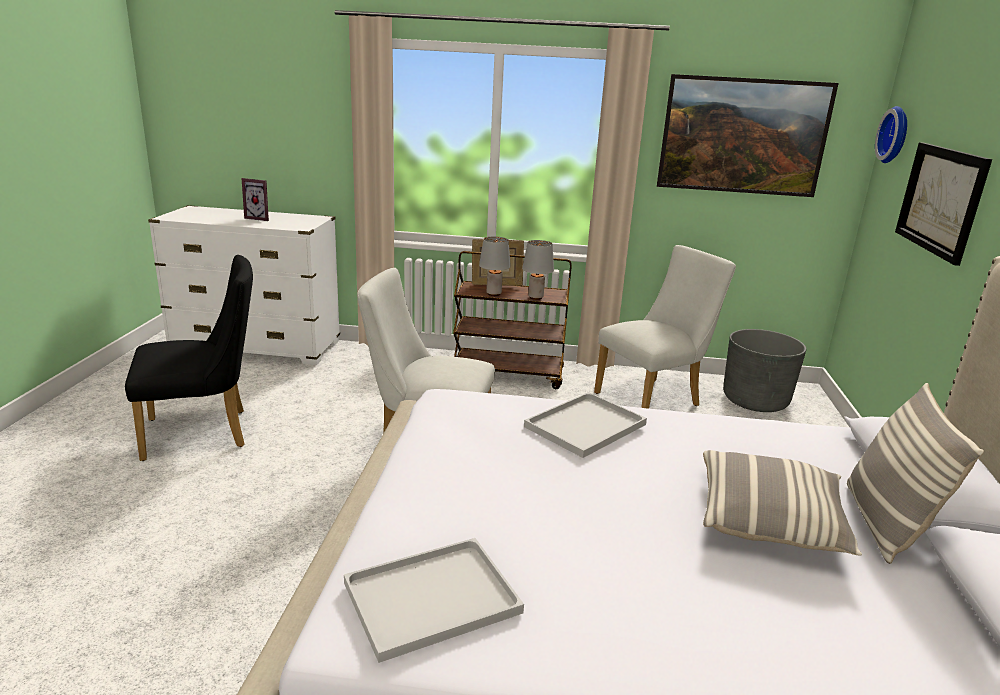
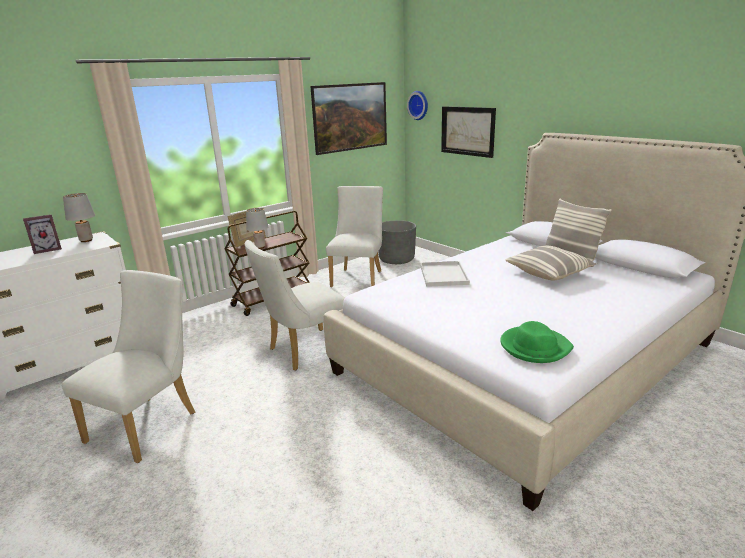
camera: 45 degrees left, 0 degrees up
black chair [125,255,253,461] -> white chair [62,270,195,463]
white tray [344,538,524,663] -> green hat [500,321,574,363]
grey table lamp [522,240,554,300] -> grey table lamp moved to [63,193,95,242]

